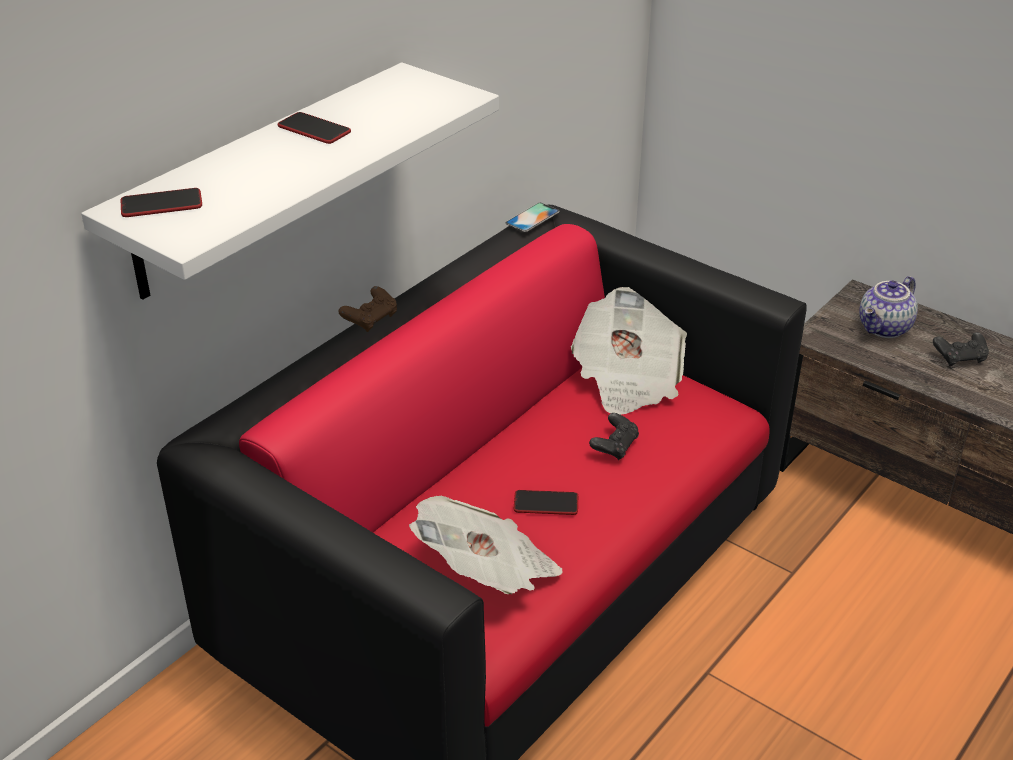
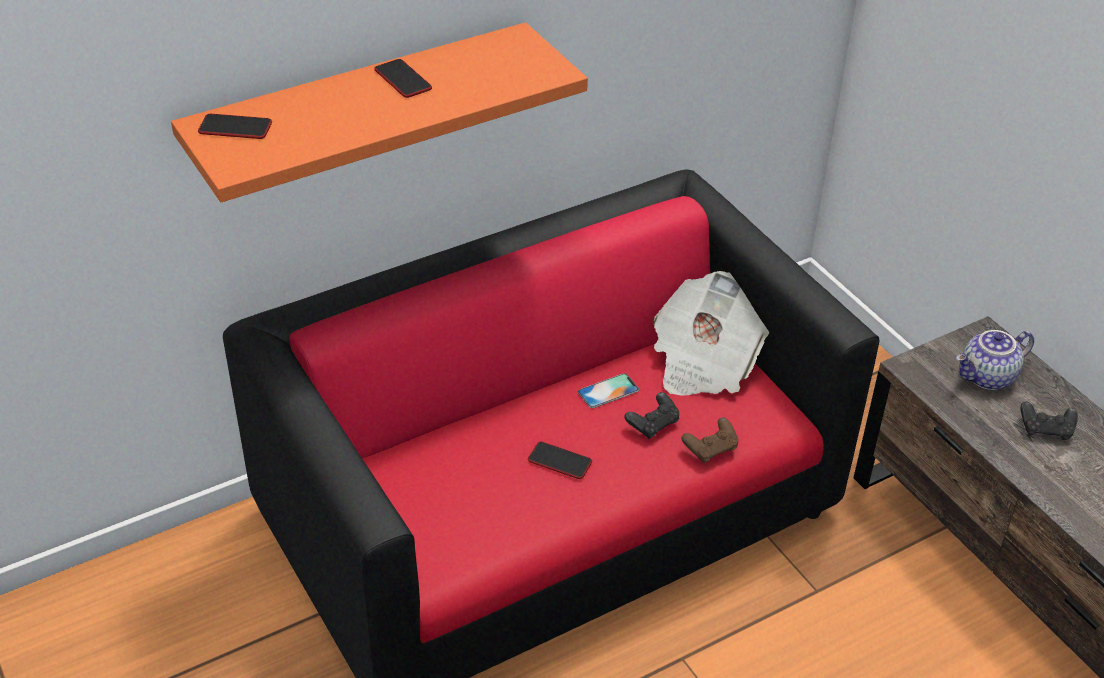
camera: 20 degrees right, 5 degrees up
white shelf [81,62,499,300] -> orange shelf [171,22,588,202]
brown game controller [338,286,397,332] -> brown game controller moved to [682,417,738,463]
newspaper [409,496,562,594] -> none
phone [506,203,560,232] -> phone moved to [578,373,639,408]

